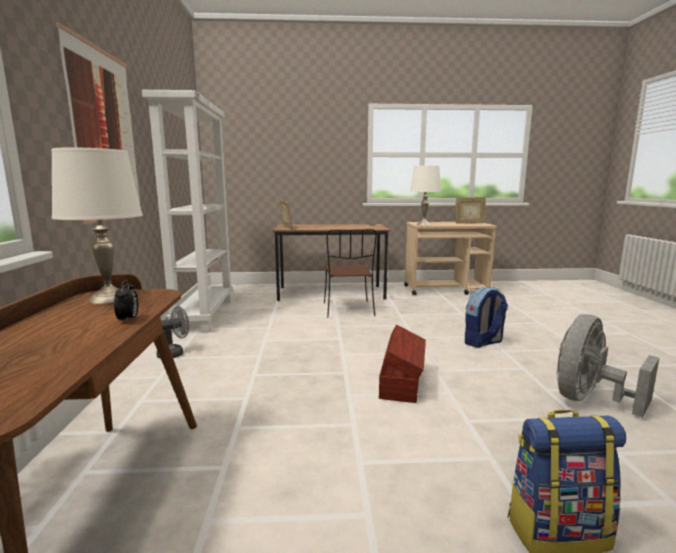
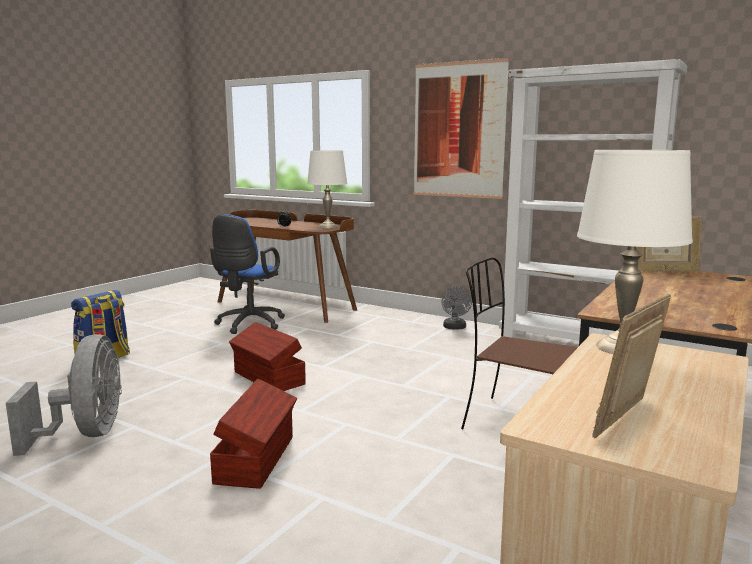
camera: 125 degrees right, 0 degrees up
backpack [465,287,508,348] -> brown storage box [210,379,297,489]
none -> blue office chair [210,214,285,334]

